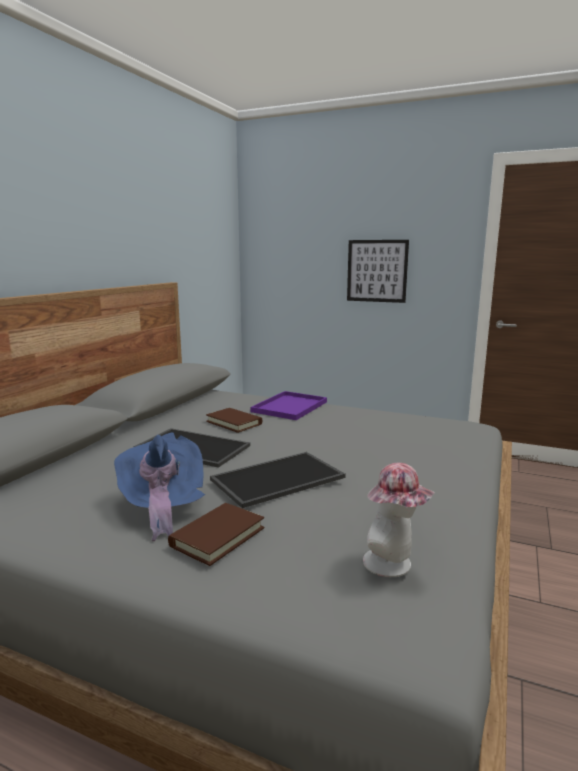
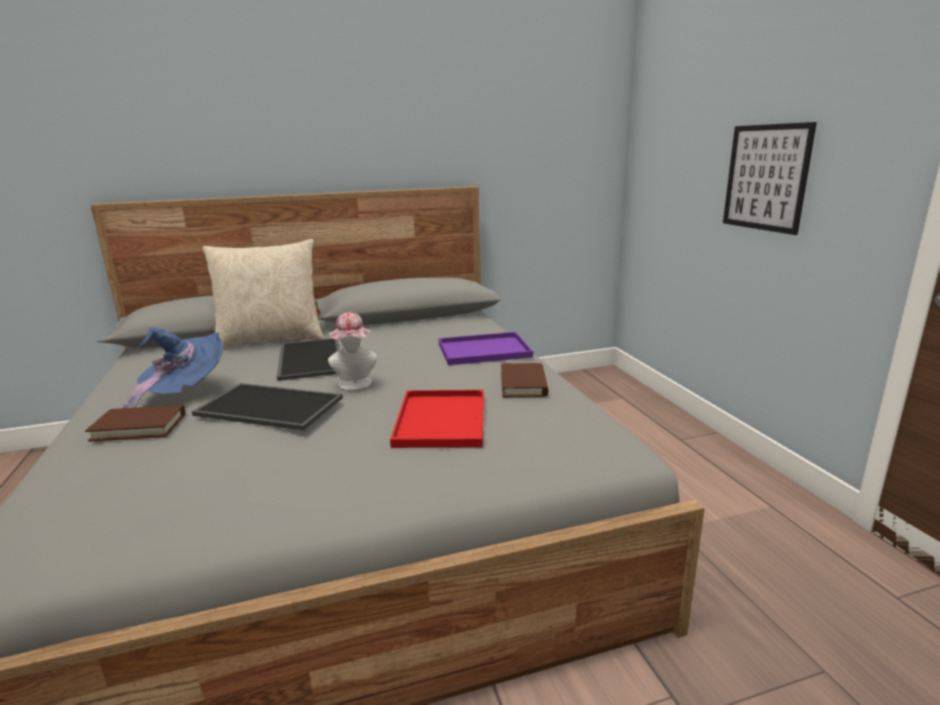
camera: 50 degrees right, 5 degrees up
brown book [206,408,262,433] -> brown book moved to [501,363,549,397]
hat [363,463,435,577] -> hat moved to [328,313,377,391]
none -> beige pillow [203,239,324,349]
none -> red tray [390,390,484,448]

